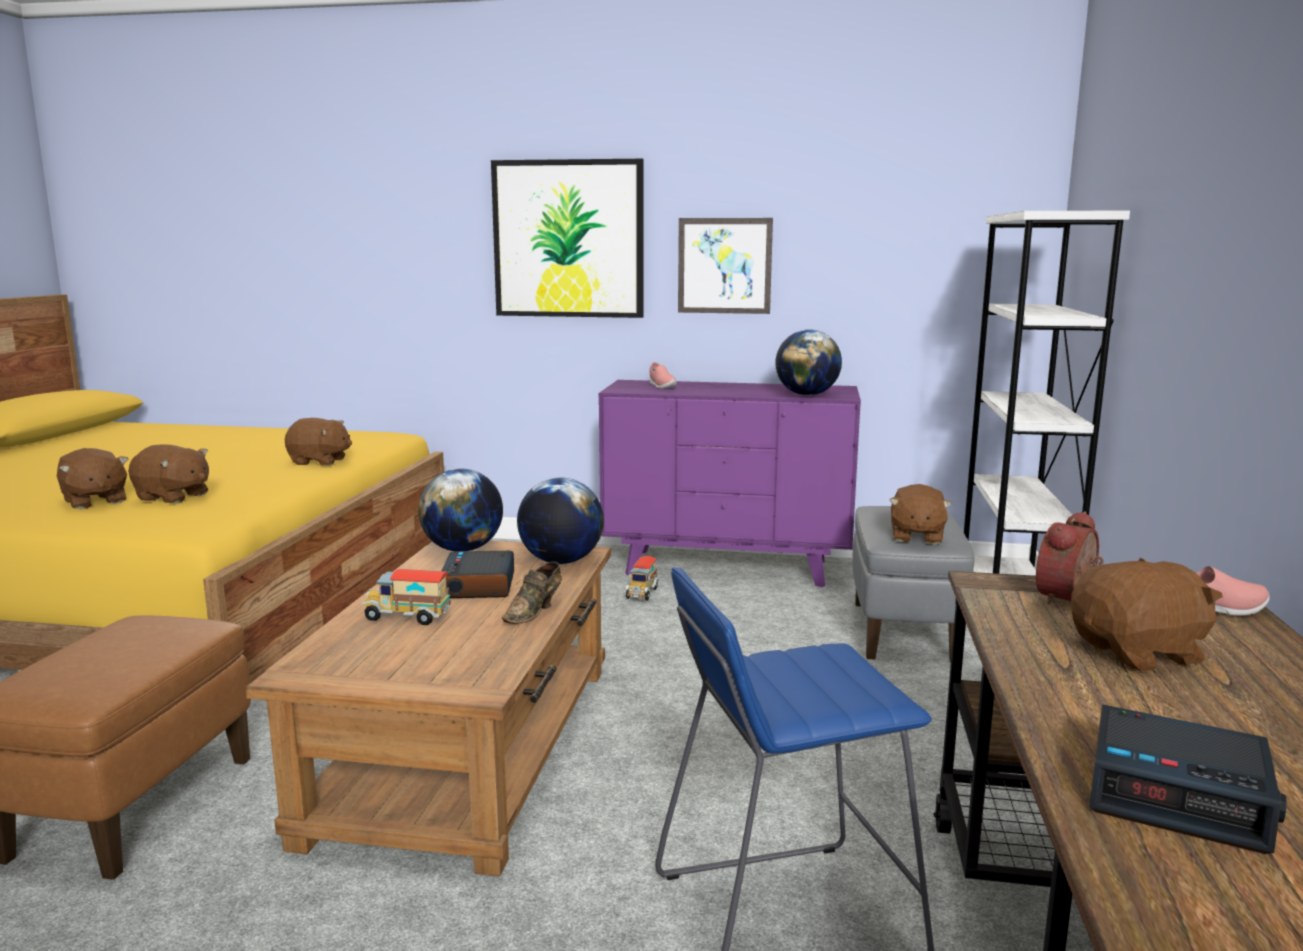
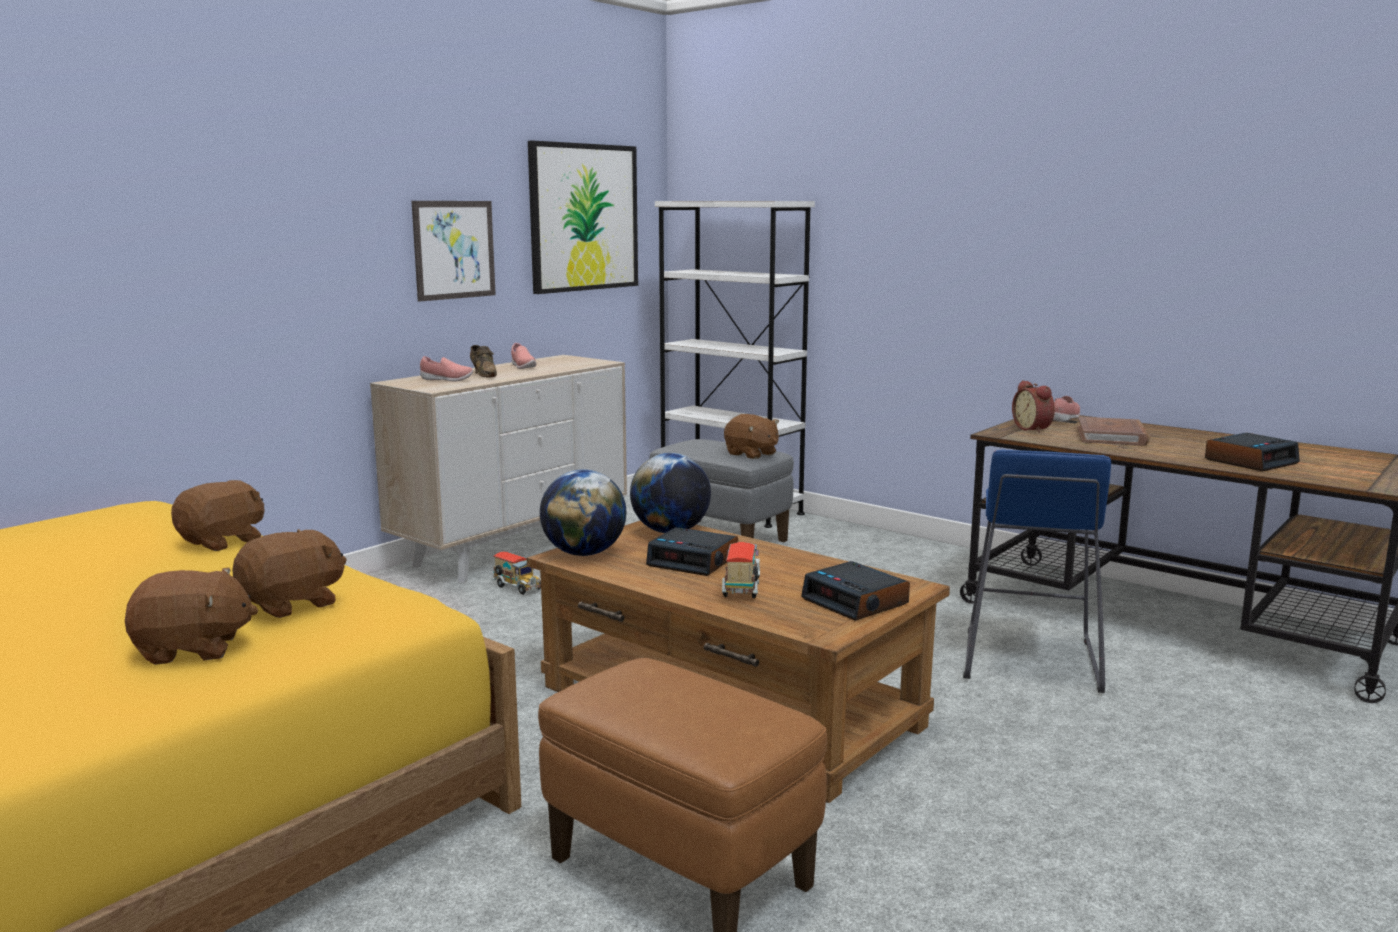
camera: 60 degrees left, 0 degrees up
toy truck [361,569,451,625] -> toy truck turned 150 degrees clockwise [722,542,760,598]
picture [491,159,644,318] -> picture moved to [528,140,638,294]
brown shoe [502,562,562,624] -> brown shoe moved to [470,345,497,378]
purple dresser [599,380,861,587] -> white dresser [370,355,627,584]
globe [775,329,842,395] -> none
brown plush toy [1071,558,1223,672] -> brown book [1077,417,1150,446]
none -> pink shoe [511,343,536,369]
none -> alarm clock [801,561,910,621]

